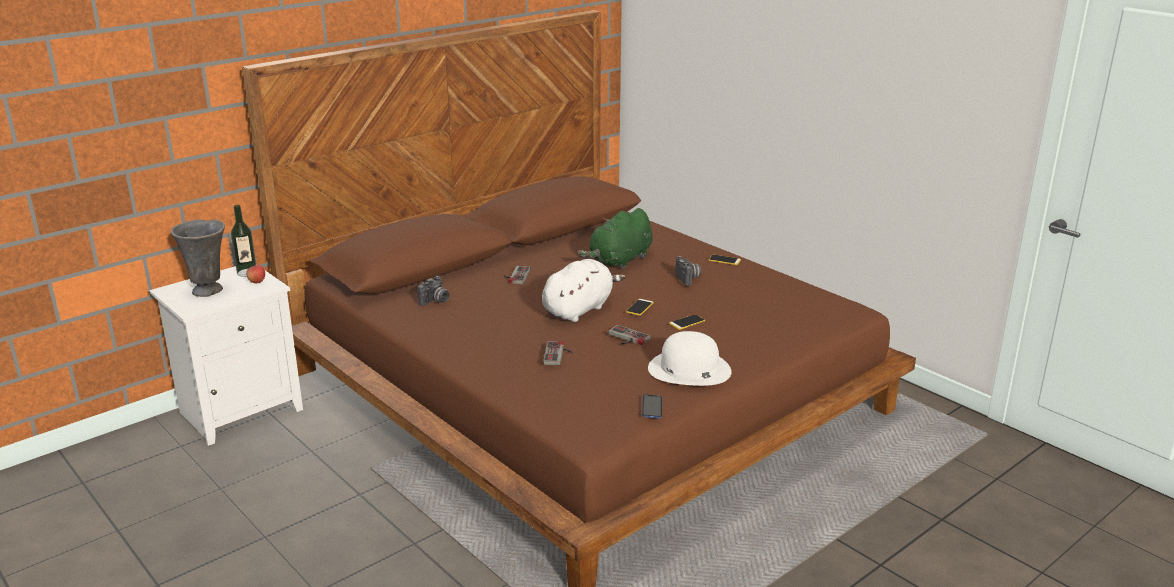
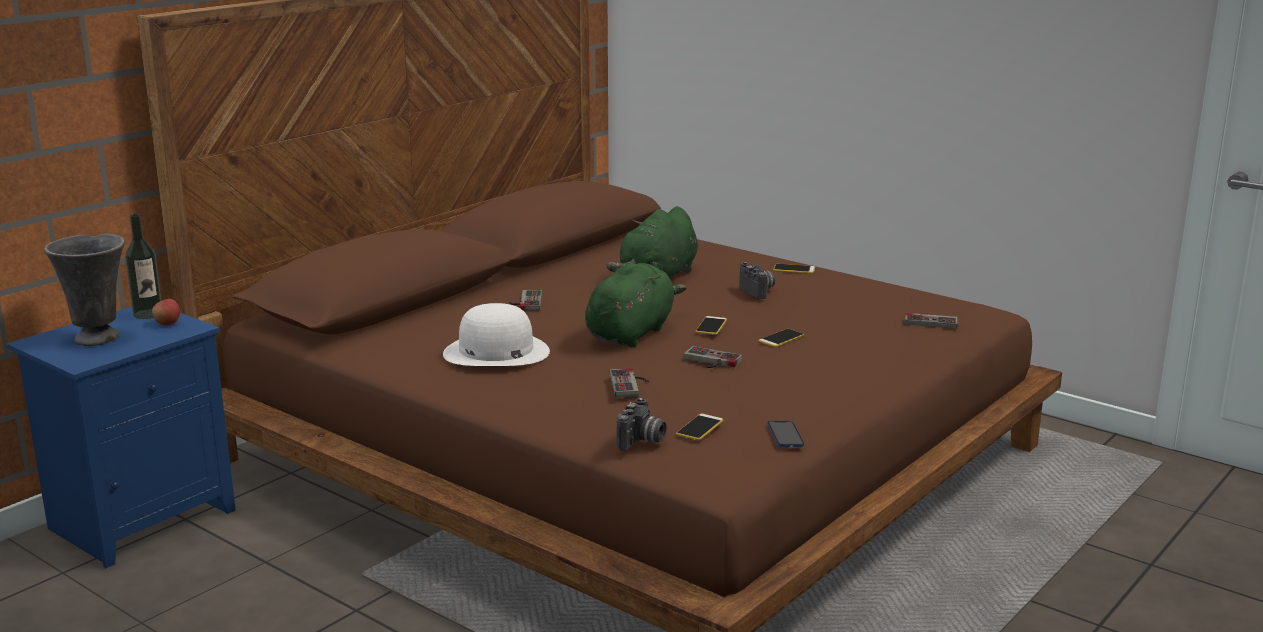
camera: 10 degrees left, 5 degrees down
white nightstand [149,264,303,446] -> blue nightstand [6,307,236,568]
camera [417,276,449,306] -> camera moved to [616,397,667,451]
white plush toy [542,259,625,322] -> green plush toy [585,263,687,347]
white hat [648,331,732,386] -> white hat moved to [443,303,550,366]
none -> phone [676,414,723,440]
none -> game controller [905,313,958,329]

